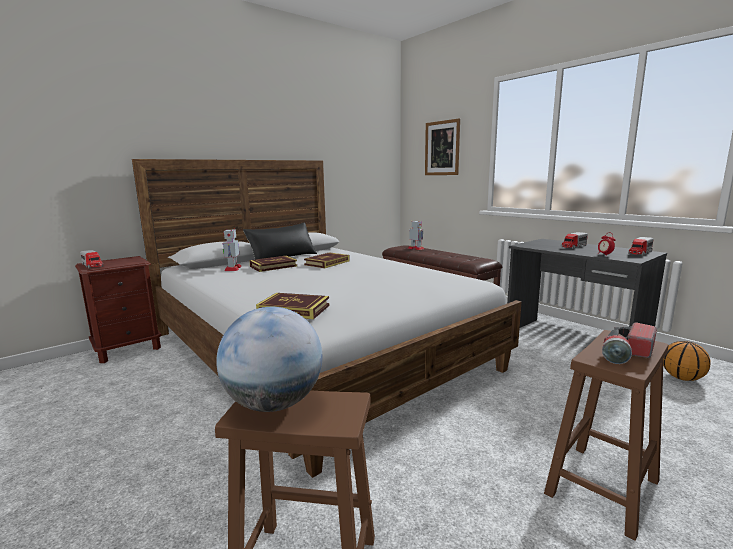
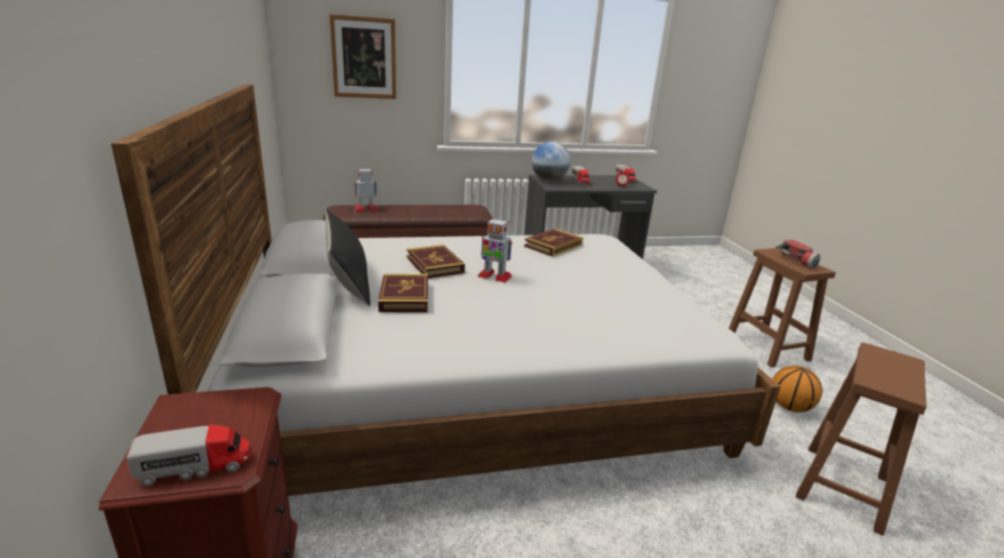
camera: 65 degrees left, 10 degrees up
globe [216,307,322,412] -> globe moved to [532,141,571,181]
toy robot [223,228,242,271] -> toy robot moved to [477,218,513,283]
book [256,293,329,319] -> book moved to [524,228,583,257]
basketball [663,341,711,381] -> basketball moved to [773,366,823,412]

